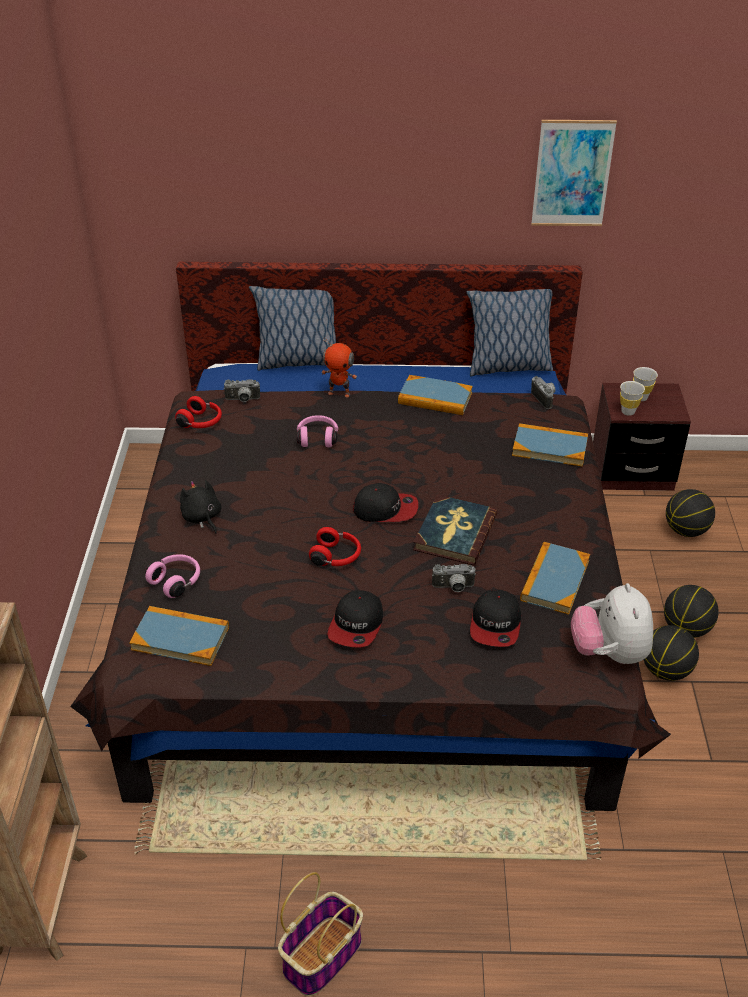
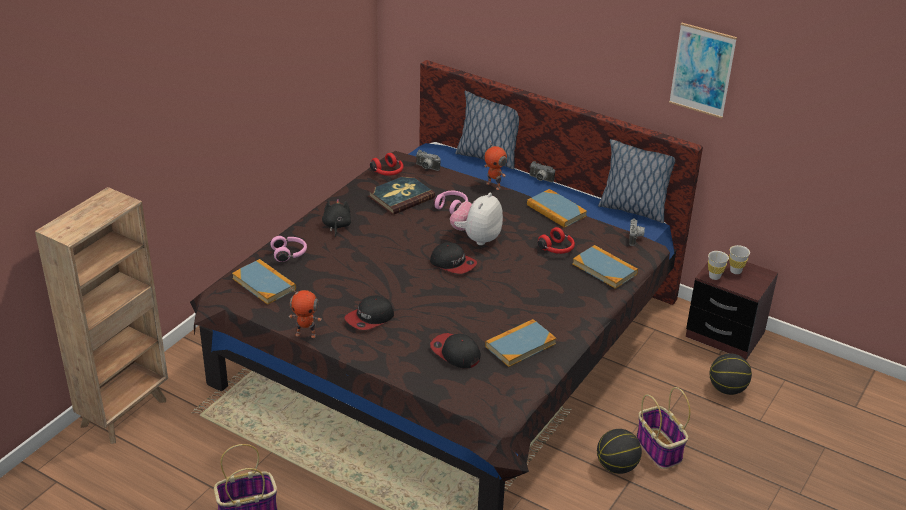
camera: 30 degrees right, 5 degrees down
red headphones [309,527,361,566] -> red headphones moved to [538,227,575,254]
book [413,494,498,565] -> book moved to [368,174,435,215]
camera [432,564,476,592] -> camera moved to [530,161,555,182]
cap [470,590,521,647] -> cap turned 90 degrees clockwise [430,333,481,369]
plush toy [571,583,653,664] -> plush toy moved to [450,192,503,245]
basketball [664,585,719,638] -> basket [636,387,690,469]
none -> toy robot [289,287,322,338]

